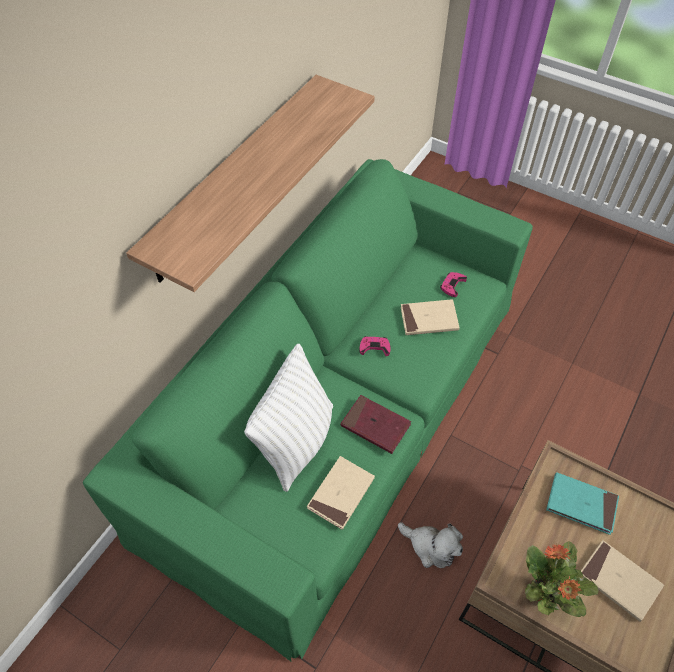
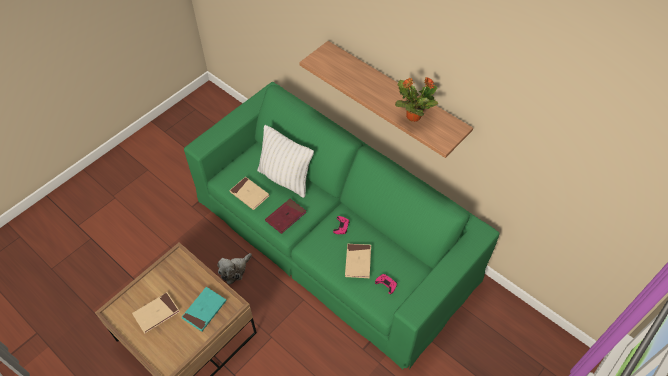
camera: 100 degrees right, 0 degrees up
potted plant [525,541,599,617] -> potted plant moved to [395,77,438,122]

